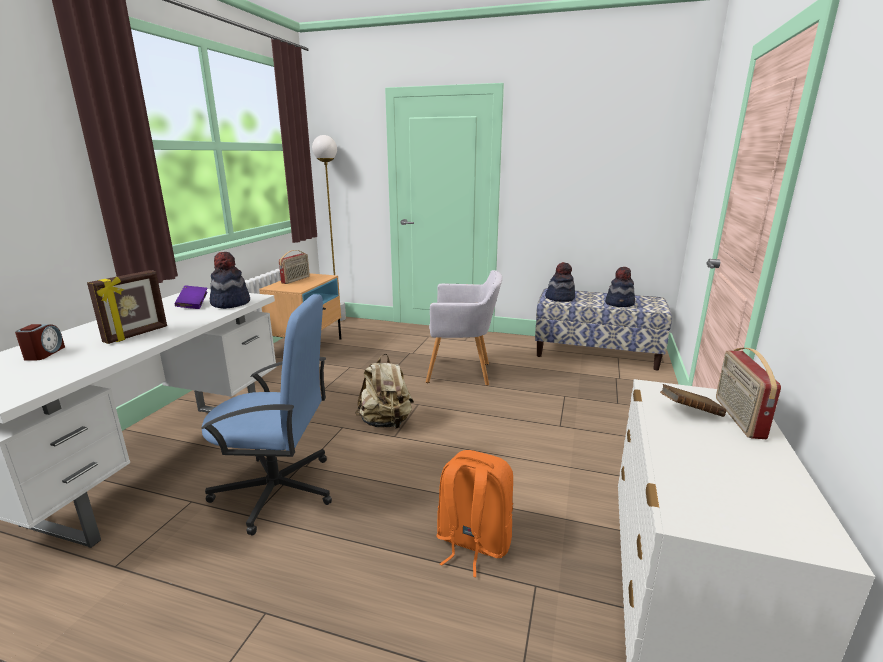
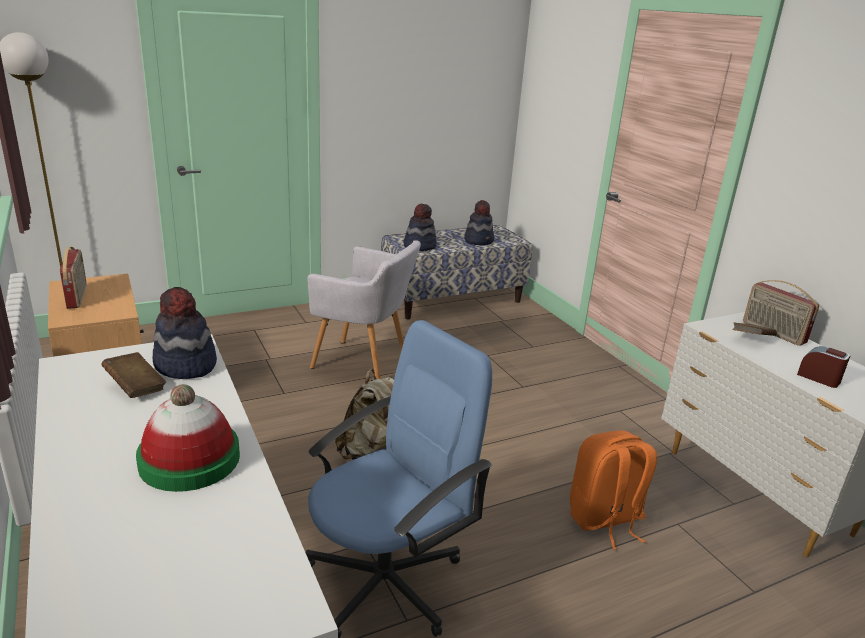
camera: 45 degrees left, 5 degrees up
alarm clock [15,324,65,361] -> alarm clock moved to [797,346,850,388]
picture frame [87,270,167,344] -> hat [136,384,240,492]
purple book [175,286,207,309] -> brown book [101,352,166,398]
grey armchair [426,270,502,386] -> grey armchair turned 60 degrees clockwise [308,240,421,379]

